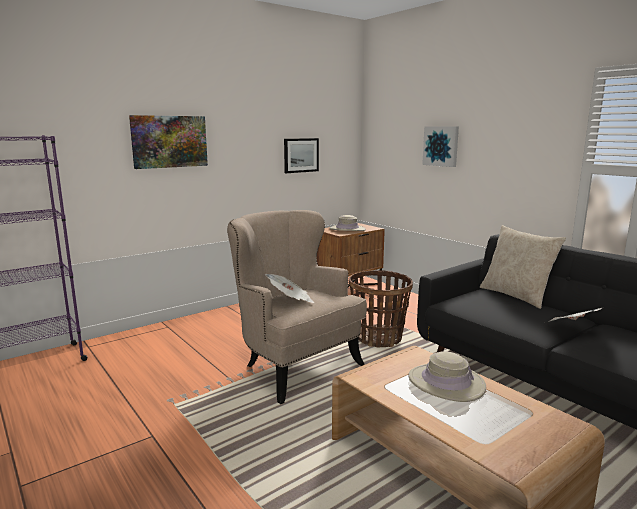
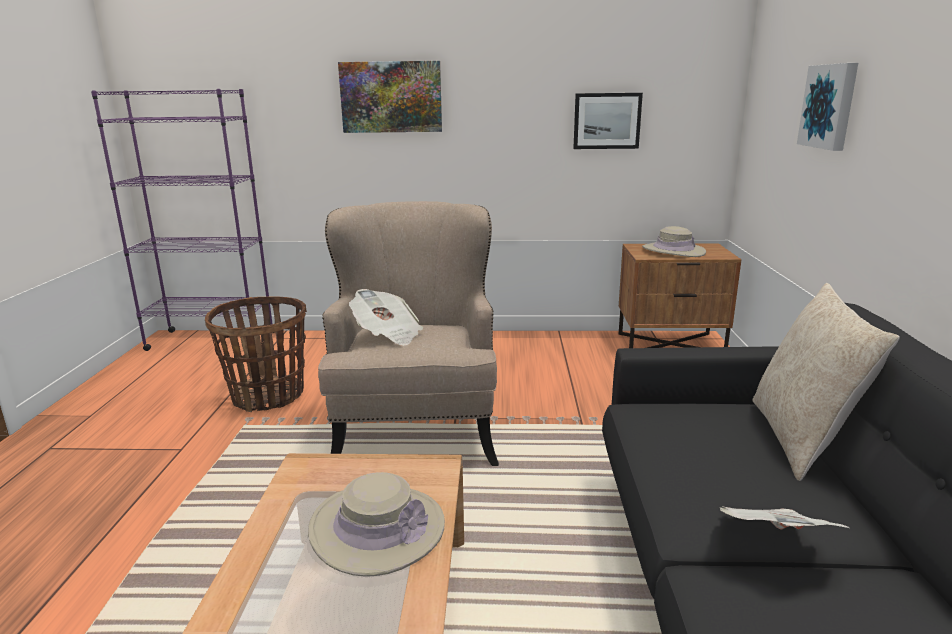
camera: 40 degrees right, 5 degrees up
basket [349,270,413,347] -> basket moved to [205,297,307,412]

